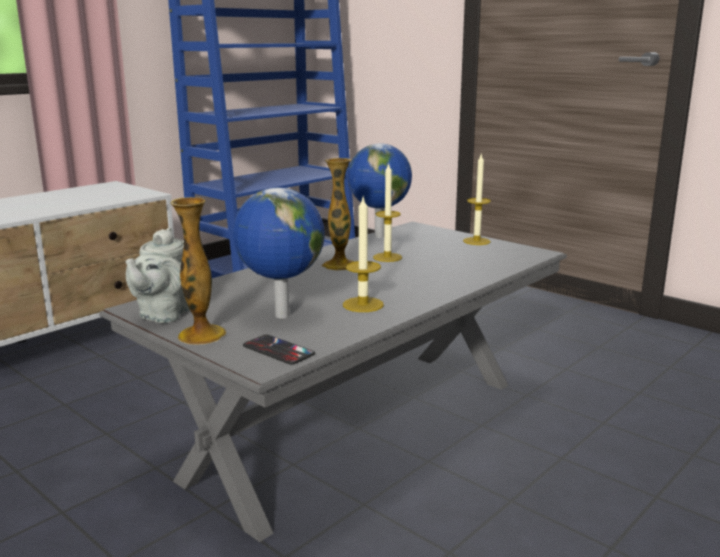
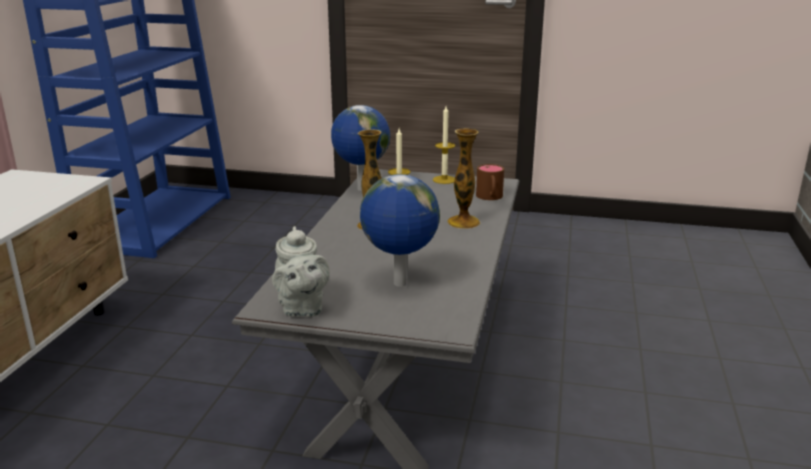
camera: 30 degrees left, 5 degrees up
vase [171,197,226,345] -> vase moved to [448,128,481,229]
phone [243,334,315,365] -> none
candle [343,198,384,312] -> none
none -> brown mug [476,164,504,200]

